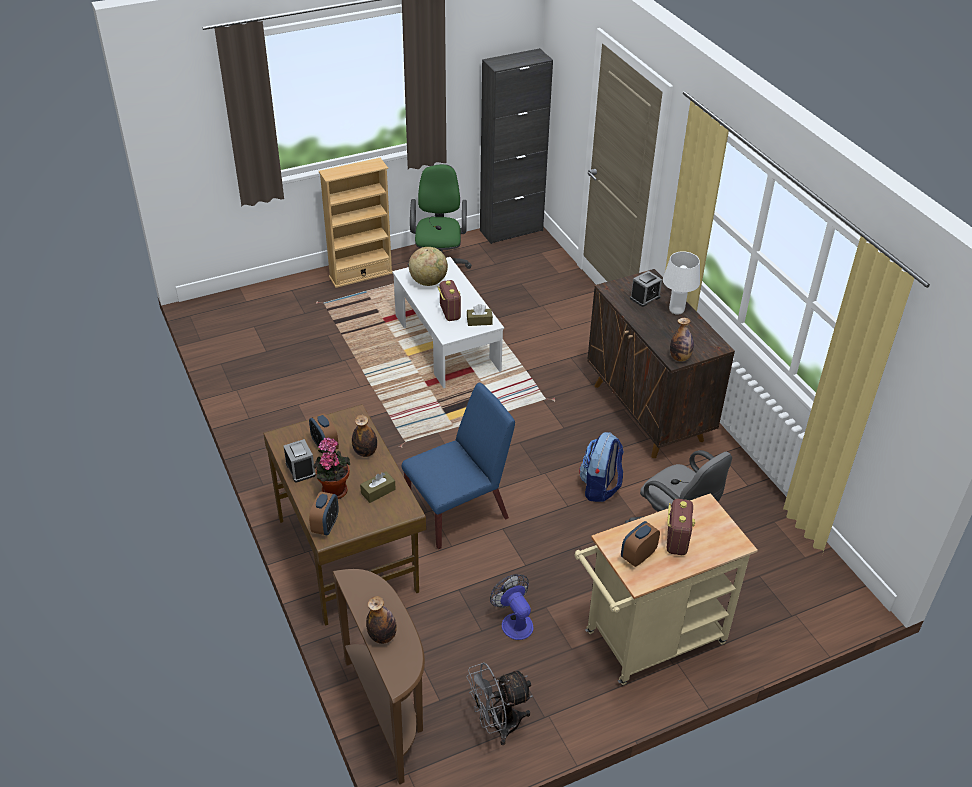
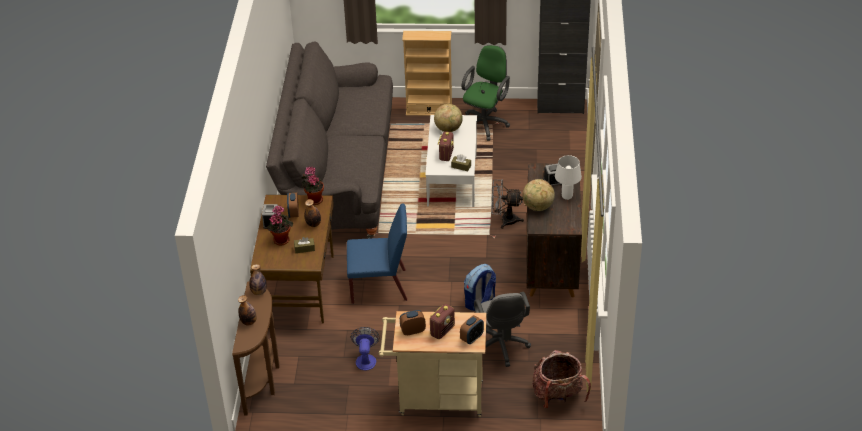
camera: 30 degrees right, 0 degrees up
alarm clock [309,491,339,535] -> alarm clock moved to [460,315,484,344]
grey fan [467,662,533,745] -> grey fan moved to [491,179,524,229]
bottle [670,318,694,362] -> bottle moved to [249,264,267,295]
none -> grey sofa [266,41,393,239]
none -> potted plant [301,166,324,205]
none -> globe [523,179,555,211]
none -> backpack [532,350,591,409]

